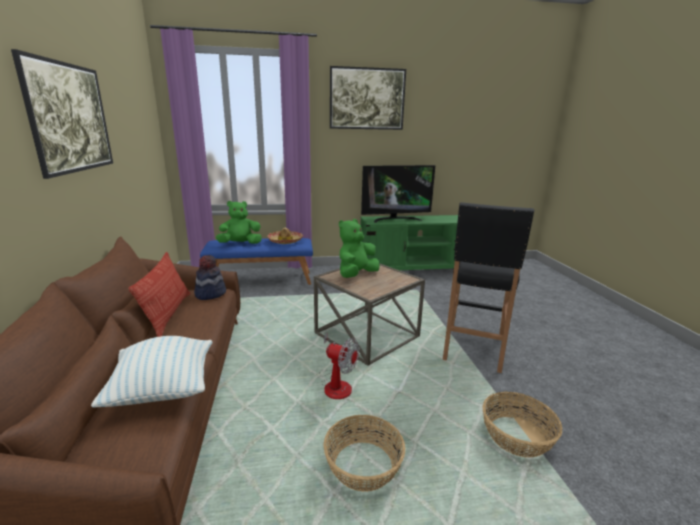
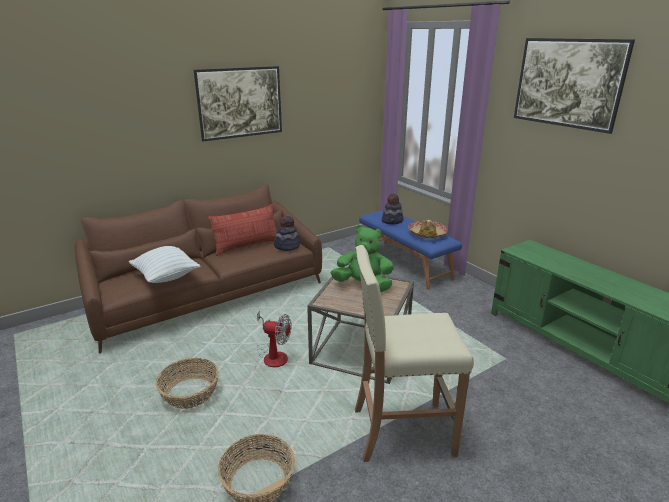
camera: 65 degrees right, 5 degrees up
green plush toy [216,201,262,244] -> hat [382,193,403,224]
fan [319,333,359,399] -> fan turned 75 degrees counterclockwise [257,311,292,367]
television [361,165,435,223] -> none
black stool [443,202,534,373] -> beige stool [355,245,474,462]

